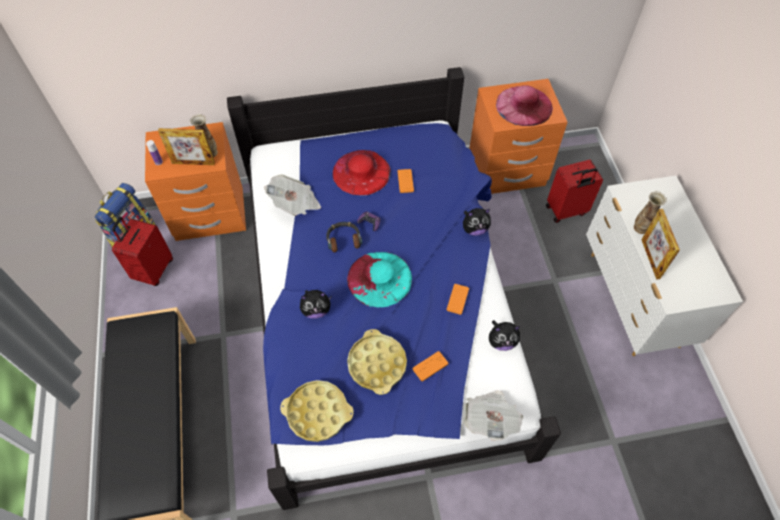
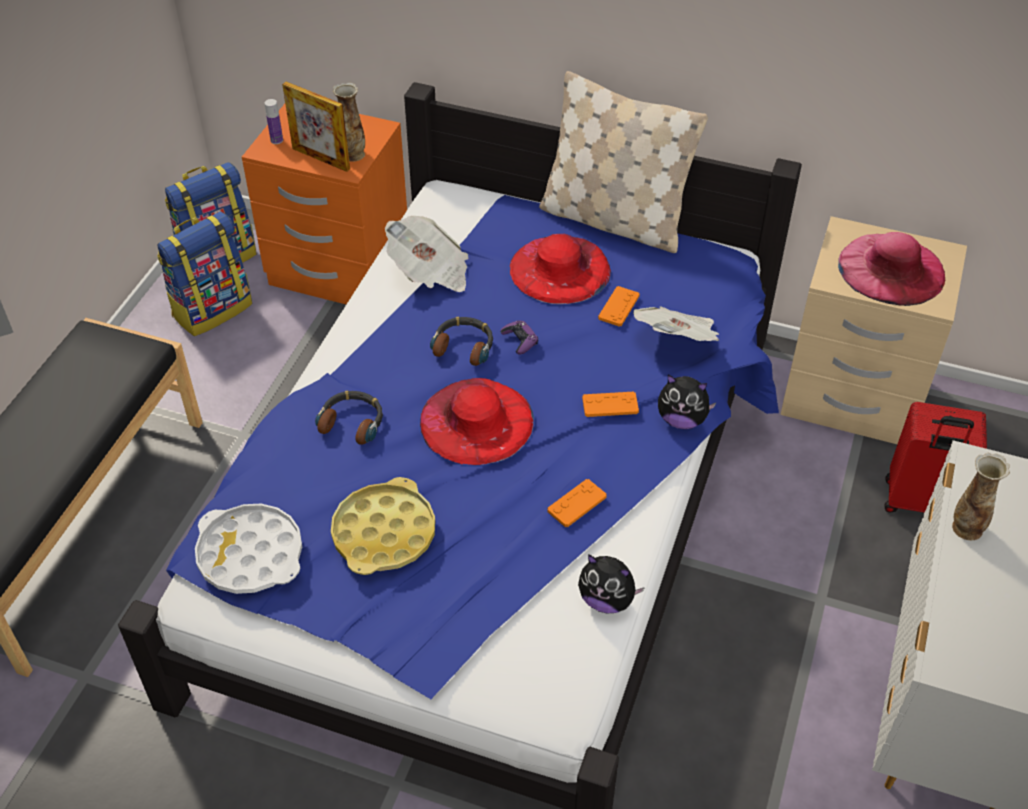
camera: 30 degrees right, 10 degrees down
red suitcase [112,217,173,286] -> backpack [157,212,252,336]
yellow tray [280,380,353,442] -> white tray [195,504,302,594]
plush toy [300,290,332,319] -> headphones [315,390,383,445]
turquoise hat [347,252,412,308] -> red hat [420,378,534,465]
orange game controller [413,351,448,382] -> orange game controller moved to [582,392,639,417]
newspaper [463,390,523,441] -> newspaper moved to [633,307,719,341]
orange nightstand [469,79,568,194] -> beige nightstand [780,216,967,444]
picture frame [641,209,680,279] -> none
none -> beige pillow [539,71,708,253]

